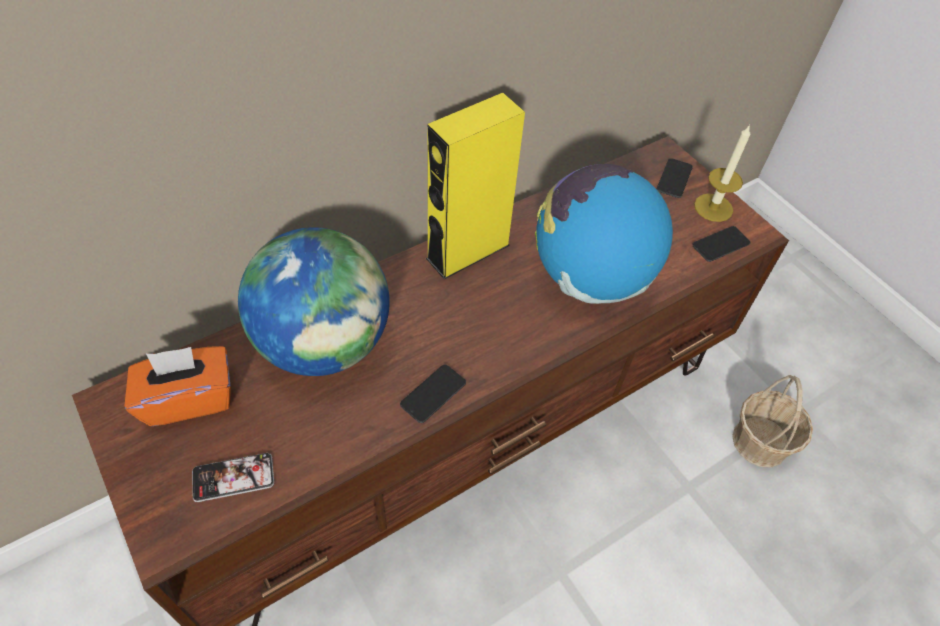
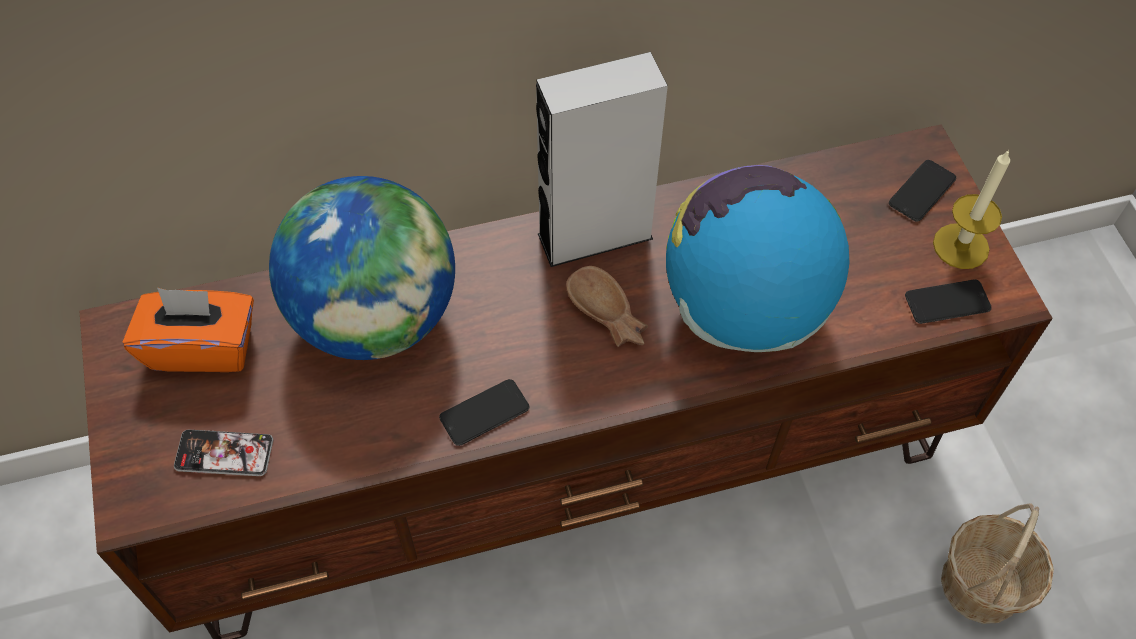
camera: 20 degrees right, 5 degrees up
yellow speaker [426,93,525,279] -> grey speaker [536,52,668,267]
none -> brown bowl [566,266,648,347]

